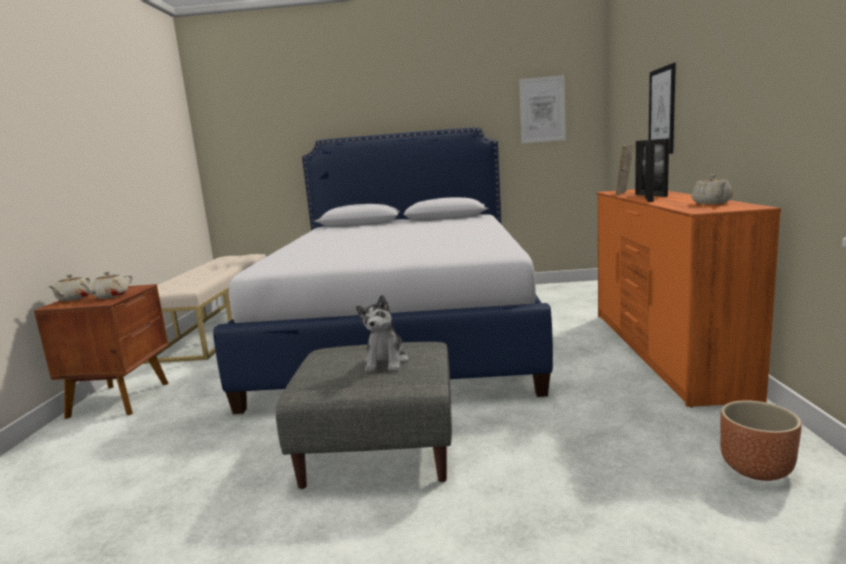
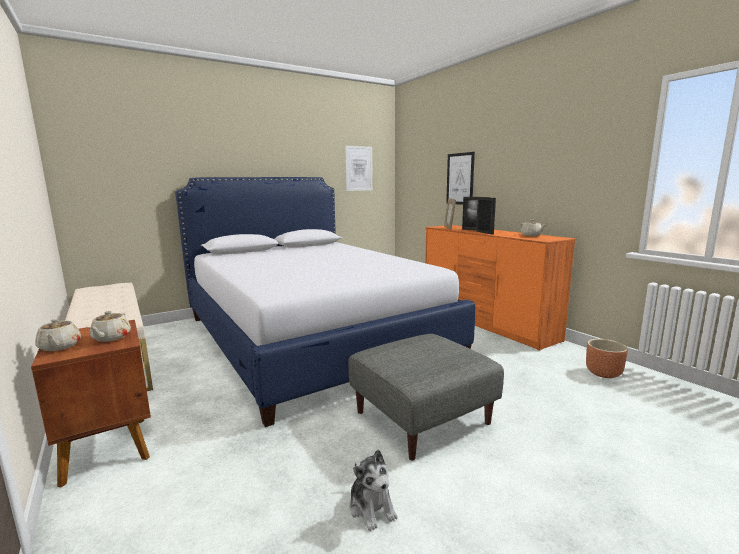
camera: 35 degrees left, 0 degrees up
plush toy [356,295,408,372] -> plush toy moved to [349,450,398,531]

